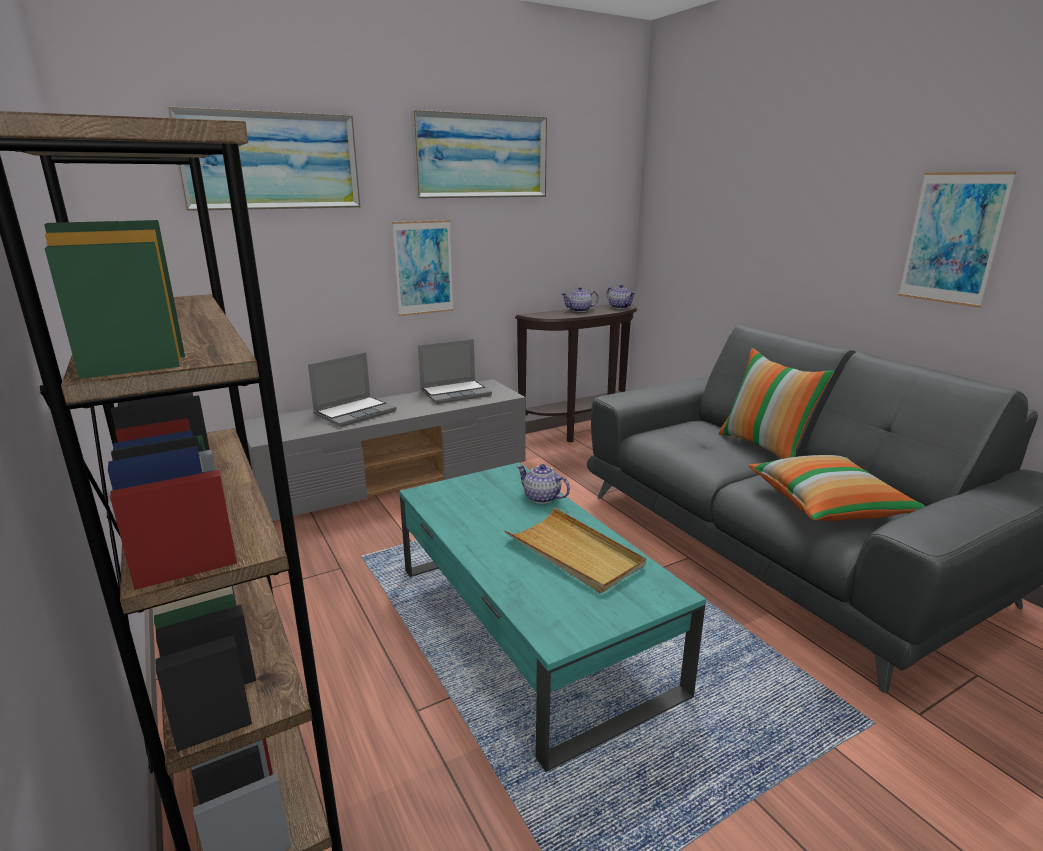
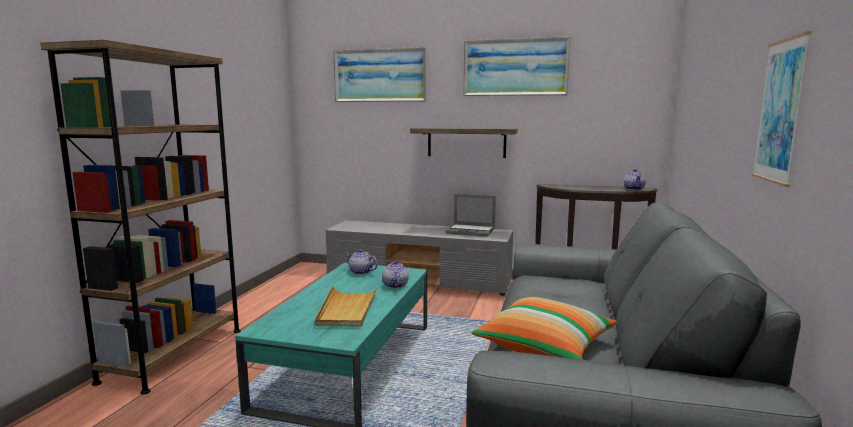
camera: 45 degrees right, 10 degrees down
laptop [308,352,397,427] -> none
picture [392,220,454,316] -> shelf [410,128,518,158]
teapot [562,287,599,312] -> teapot moved to [345,249,378,275]
pillow [719,348,834,459] -> none

